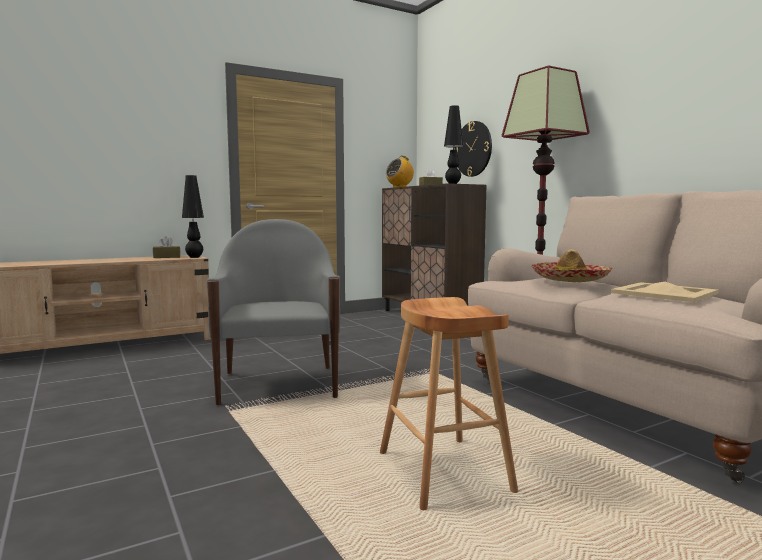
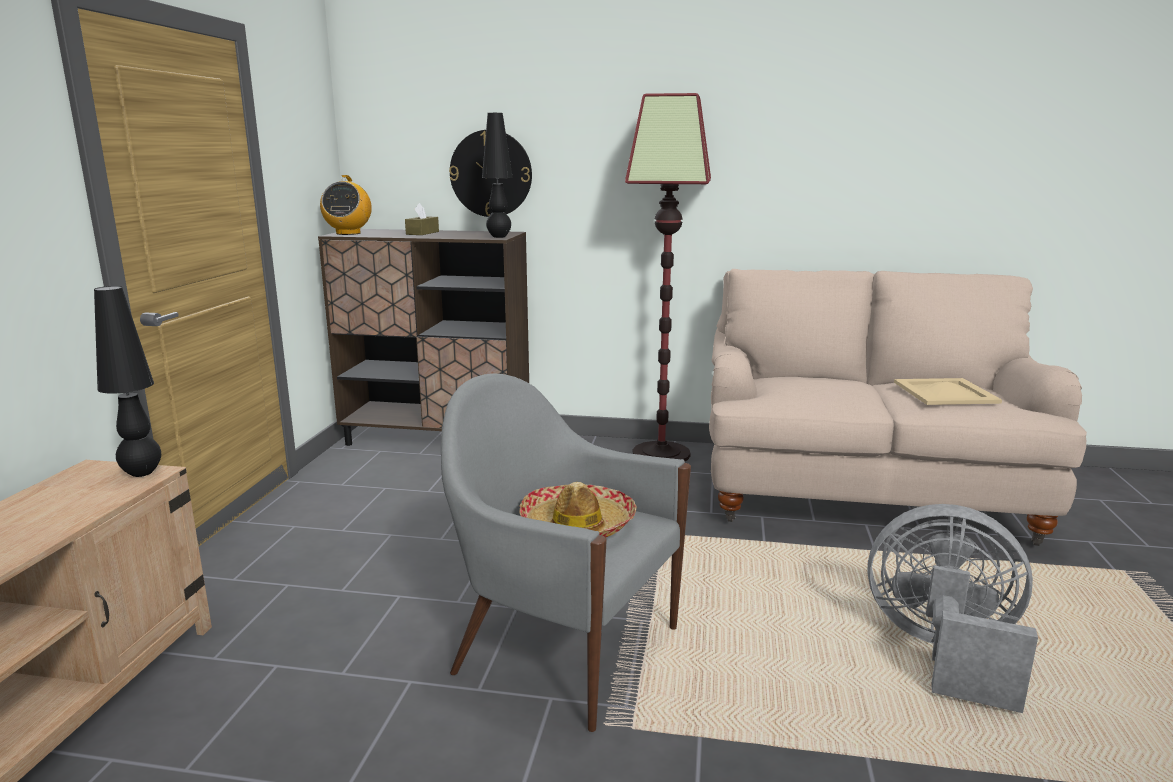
camera: 50 degrees left, 10 degrees up
brown tissue box [153,236,180,258] -> none
brown stool [380,297,518,510] -> grey fan [868,504,1038,713]
hat [531,249,613,282] -> hat moved to [519,482,637,537]

